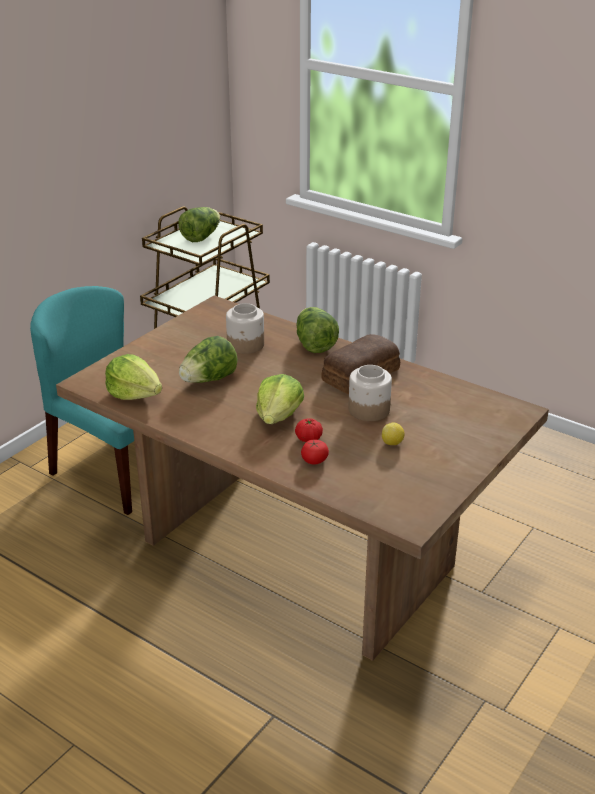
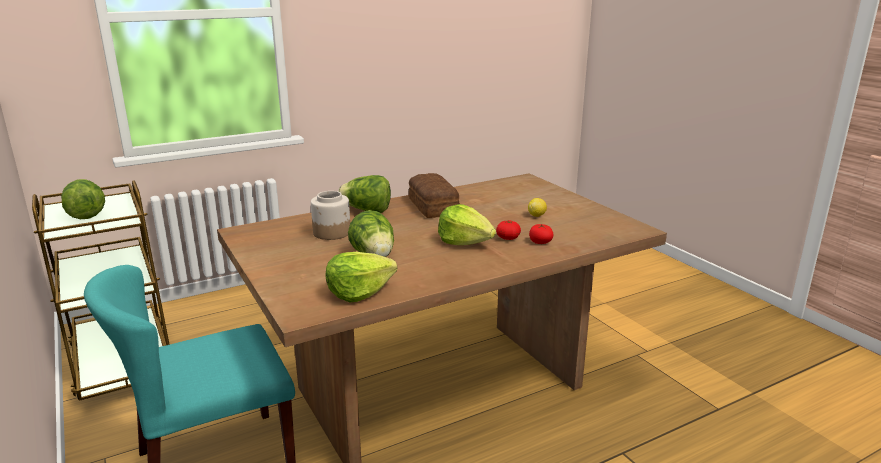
camera: 65 degrees left, 10 degrees down
jar [349,365,392,421] -> none

